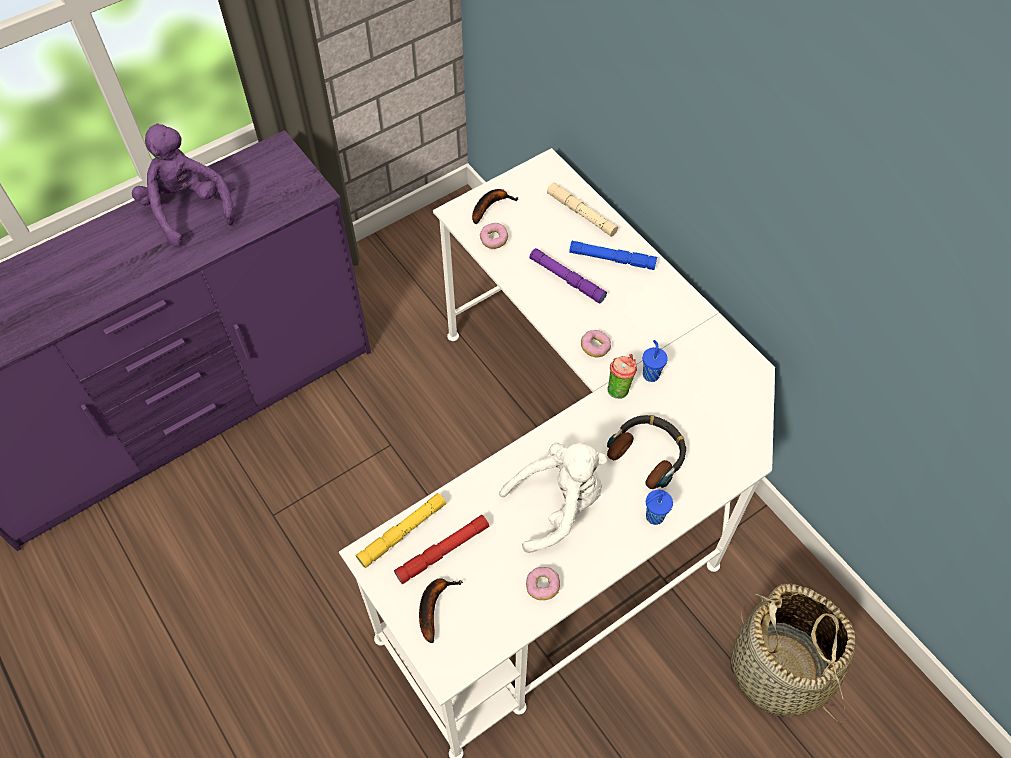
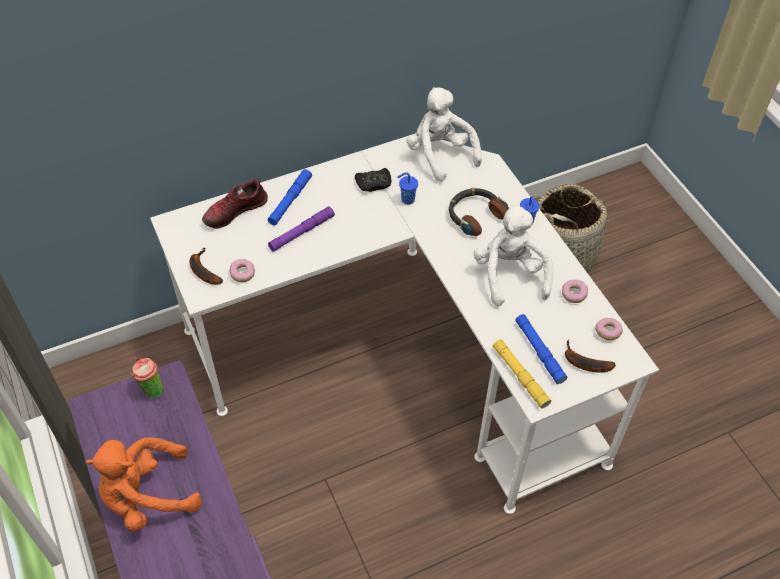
camera: 80 degrees left, 5 degrees down
purple plush toy [132,123,234,247] -> orange plush toy [85,438,202,531]
red flashlight [394,515,489,584] -> blue flashlight [515,314,567,384]
beige flashlight [547,182,618,237] -> shoe [202,179,268,229]
donut [581,330,611,357] -> donut moved to [595,318,623,340]
cup [607,354,637,398] -> cup moved to [131,357,163,399]
none -> black game controller [355,168,391,192]
none -> white plush toy [407,87,482,182]

